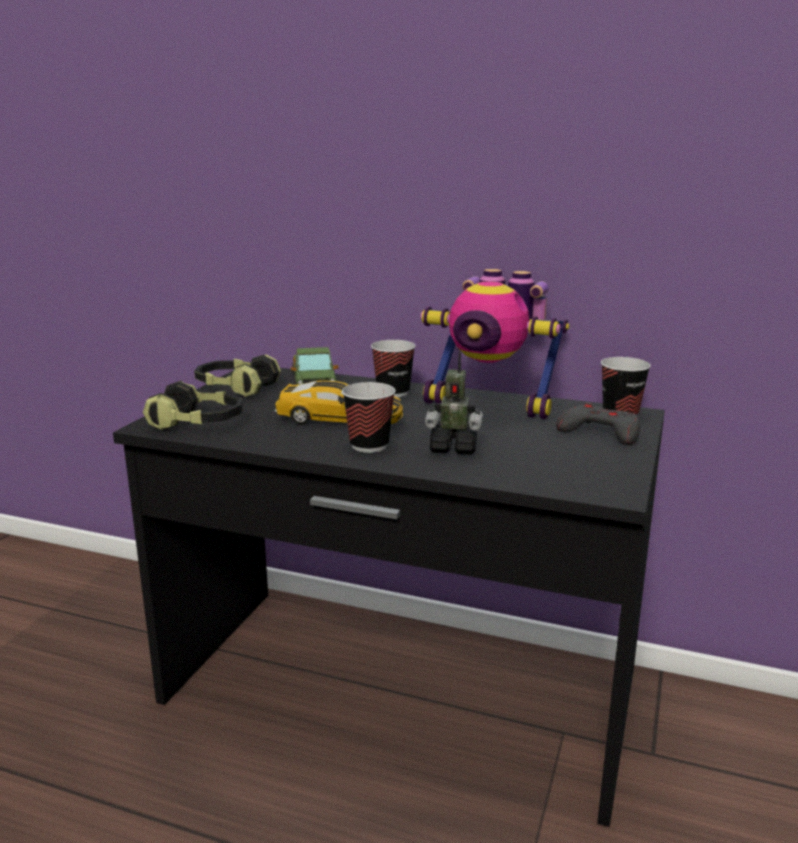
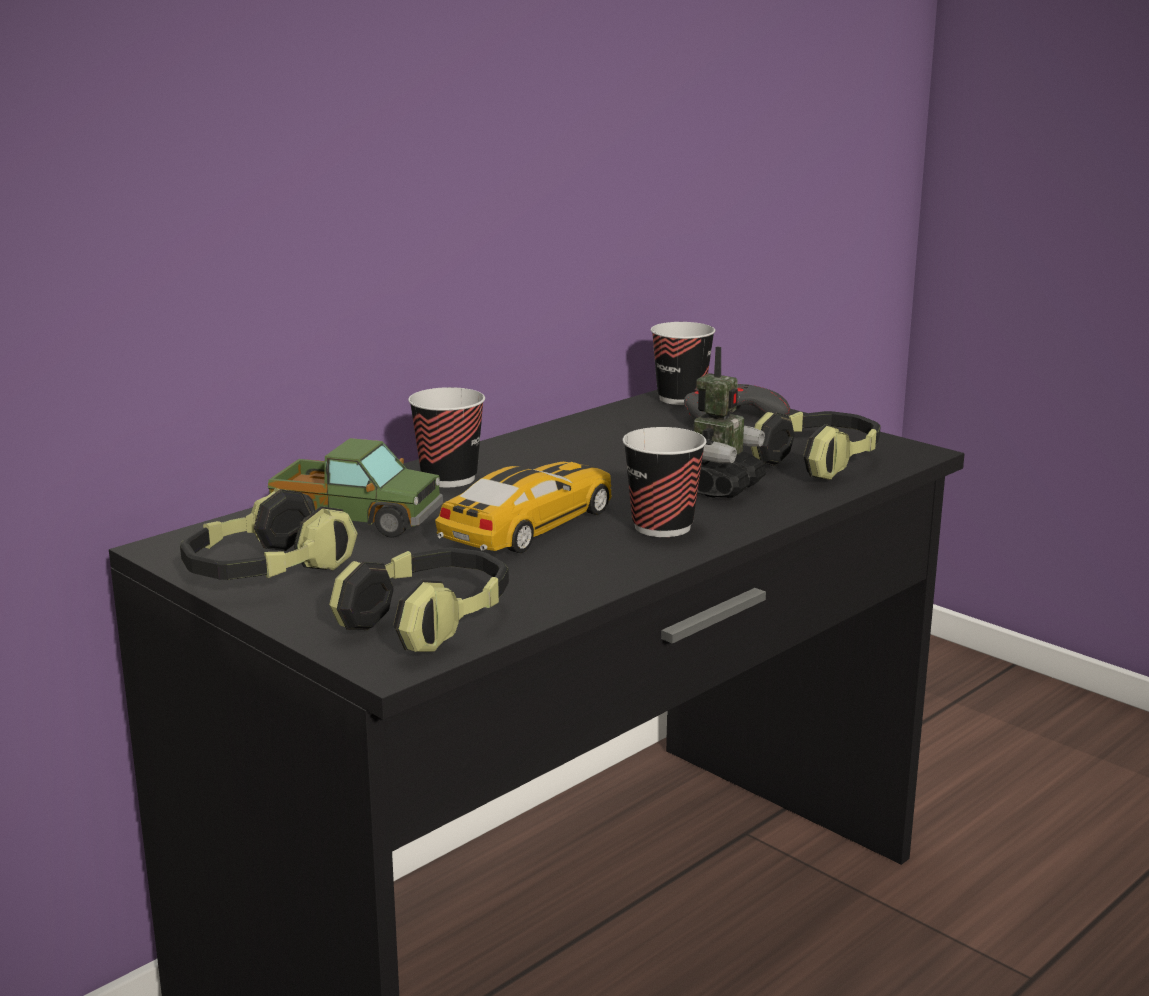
camera: 65 degrees left, 0 degrees up
toy robot [421,269,569,419] -> none
none -> headphones [751,411,881,480]

